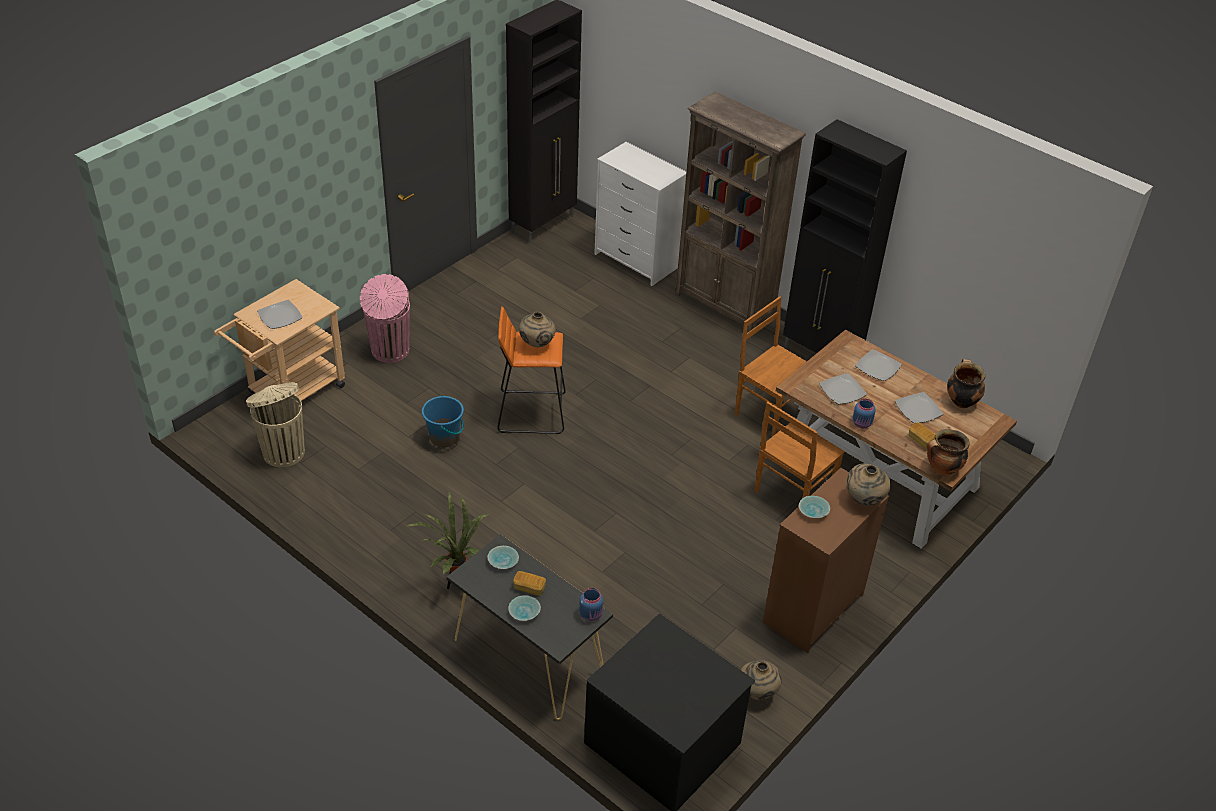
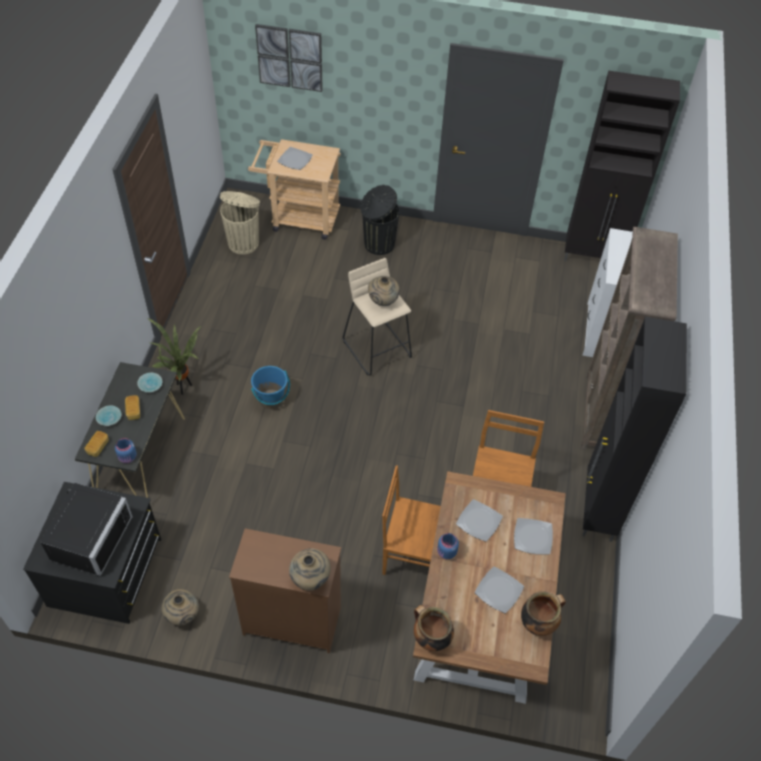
camera: 60 degrees right, 10 degrees up
pink trash can [360,274,410,363] -> black trash can [360,185,400,255]
blue bucket [422,395,464,447] -> blue bucket moved to [251,366,290,409]
orange stool [497,306,566,434] -> beige stool [343,258,412,376]
turquoise bowl [799,496,830,518] -> none
bread [909,423,935,449] -> bread moved to [84,431,109,457]
none -> black microwave [40,483,133,576]
none -> picture [255,24,323,92]

